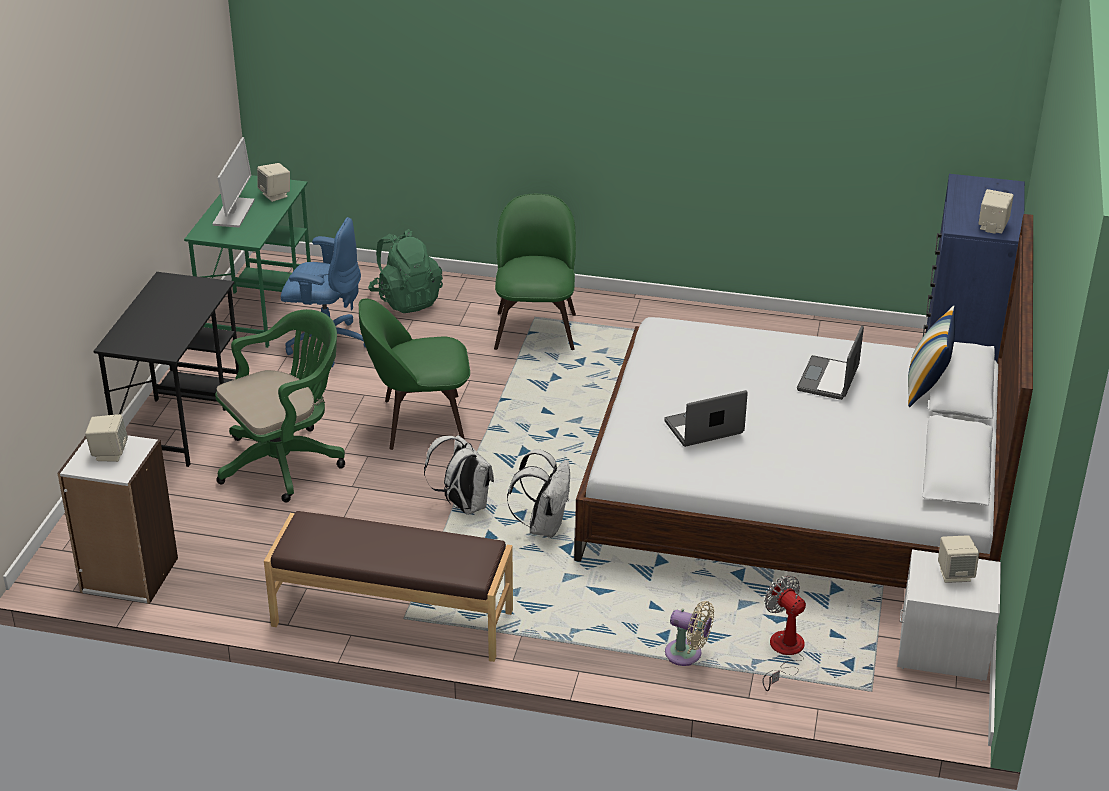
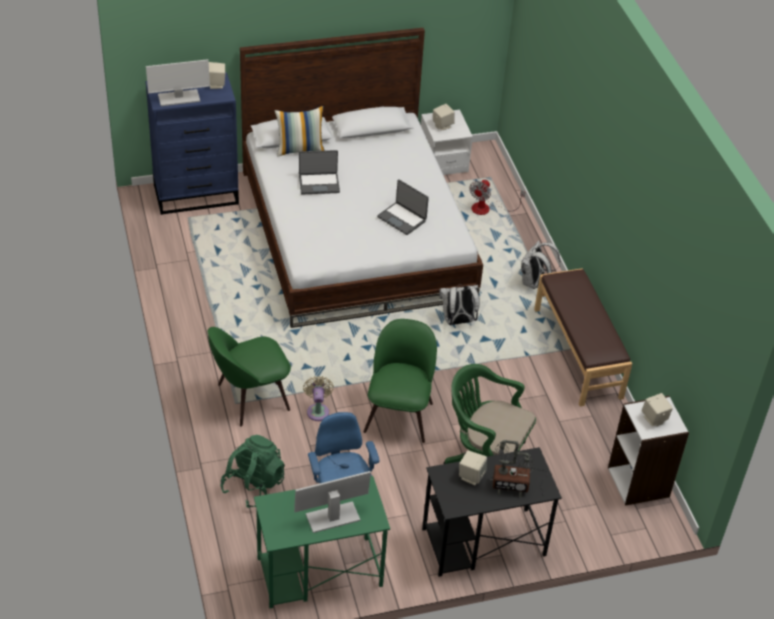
camera: 120 degrees left, 10 degrees up
beige speaker [257,163,290,202] -> beige speaker moved to [459,451,487,485]
green chair [359,299,470,450] -> green chair turned 135 degrees counterclockwise [363,319,437,443]
white backpack [424,435,494,515] -> white backpack moved to [521,241,560,289]
beige fan [665,601,714,666] -> beige fan moved to [303,376,334,421]
none -> monitor [146,59,210,106]
none -> table lamp [490,440,548,498]

